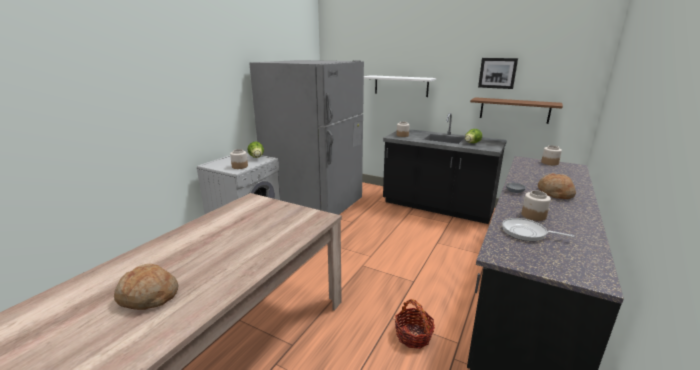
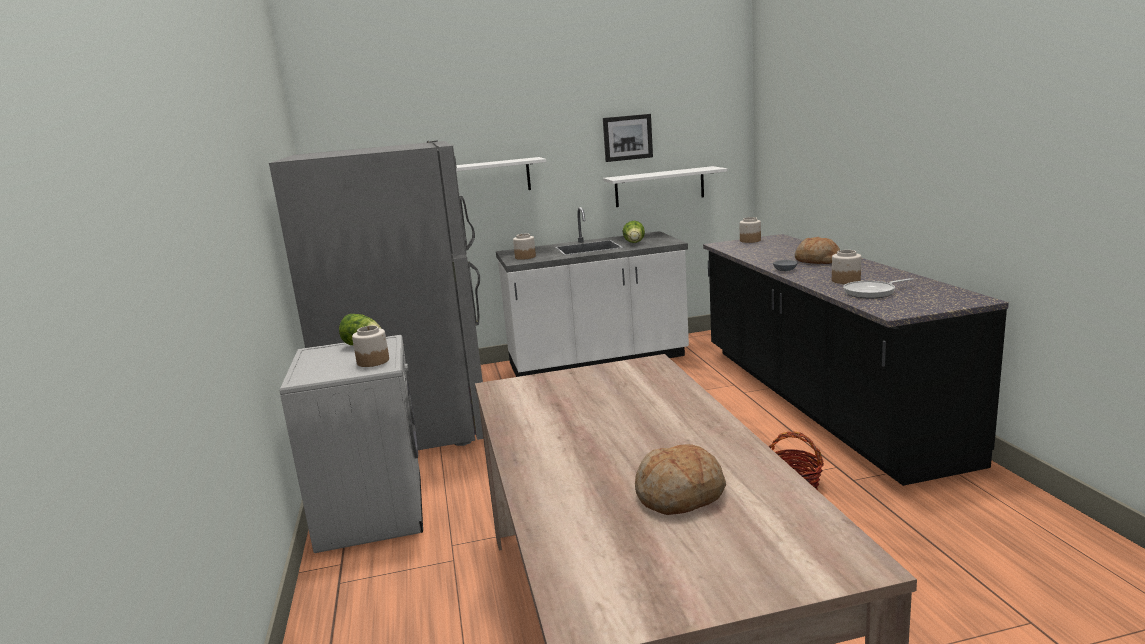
camera: 40 degrees left, 5 degrees down
black counter [383,113,507,224] -> white counter [496,207,689,377]
brown shelf [470,97,563,124] -> white shelf [603,166,727,207]

